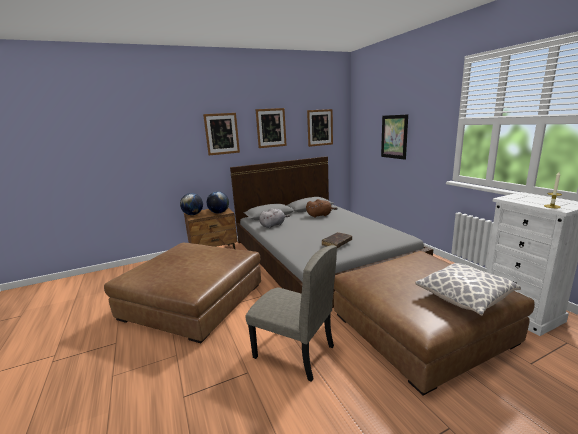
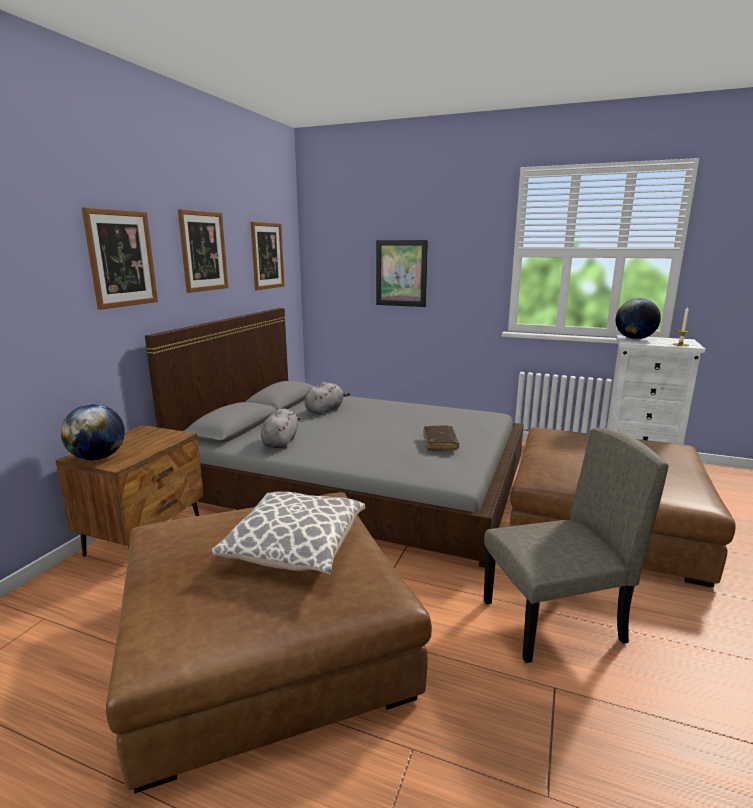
camera: 45 degrees left, 0 degrees up
globe [207,191,229,213] -> globe moved to [615,298,661,339]
brown plush toy [306,199,338,218] -> grey plush toy [305,382,350,415]
pillow [416,263,521,316] -> pillow moved to [212,492,365,575]

